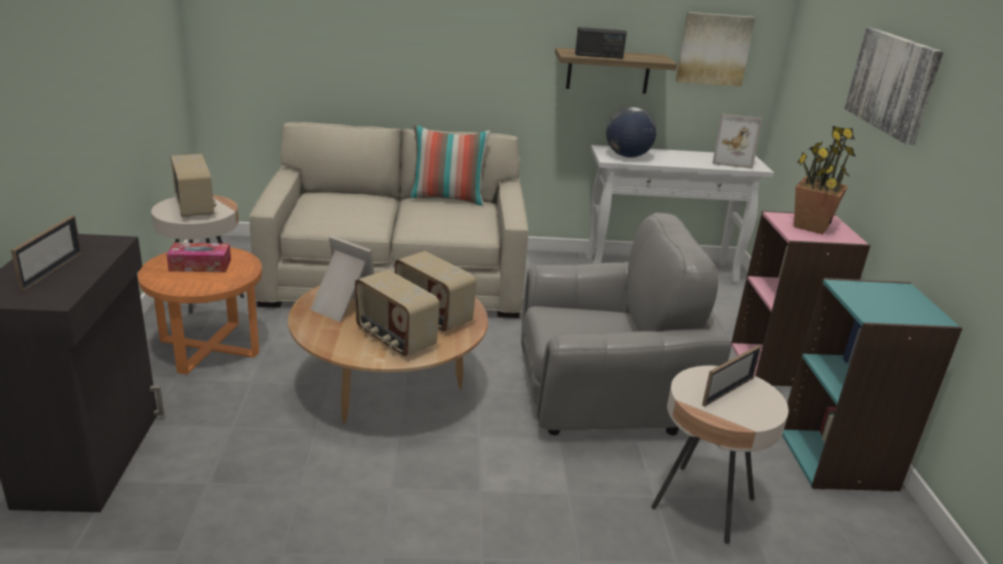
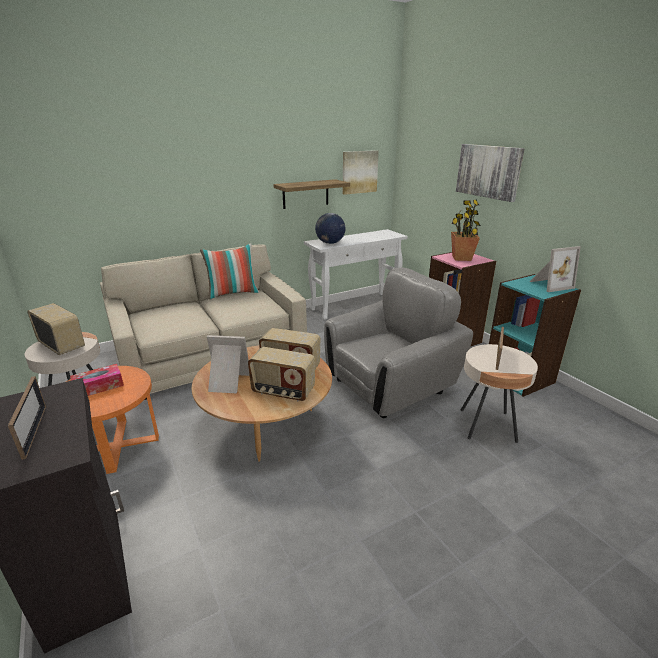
camera: 25 degrees left, 0 degrees up
radio [575,27,627,59] -> none
picture frame [712,114,763,169] -> picture frame moved to [530,246,581,292]

